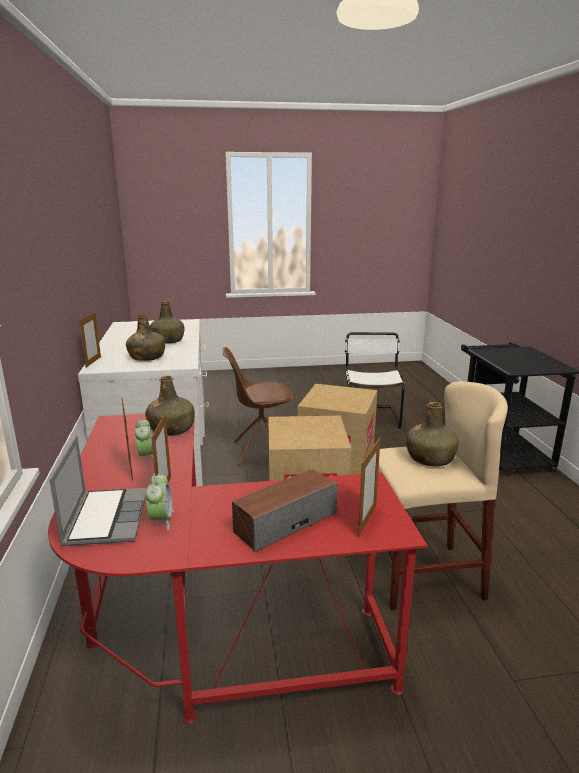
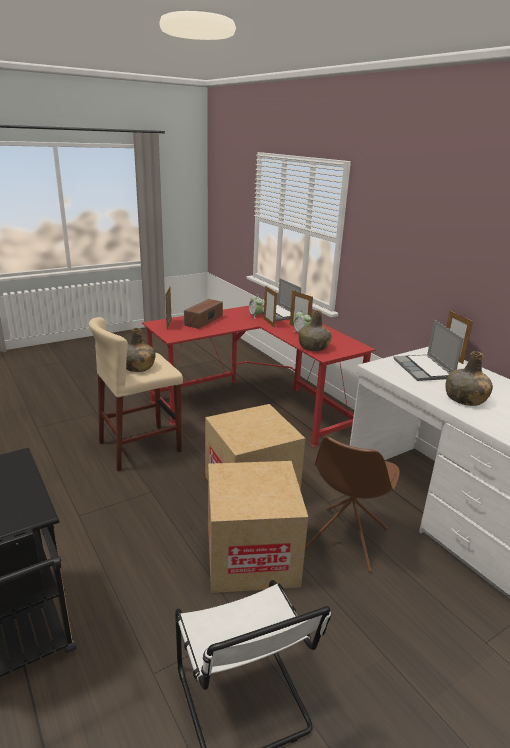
camera: 155 degrees right, 5 degrees up
green bottle [126,314,165,361] -> laptop [393,320,464,381]
brown chair [223,347,294,466] -> brown chair turned 150 degrees clockwise [305,437,400,572]

